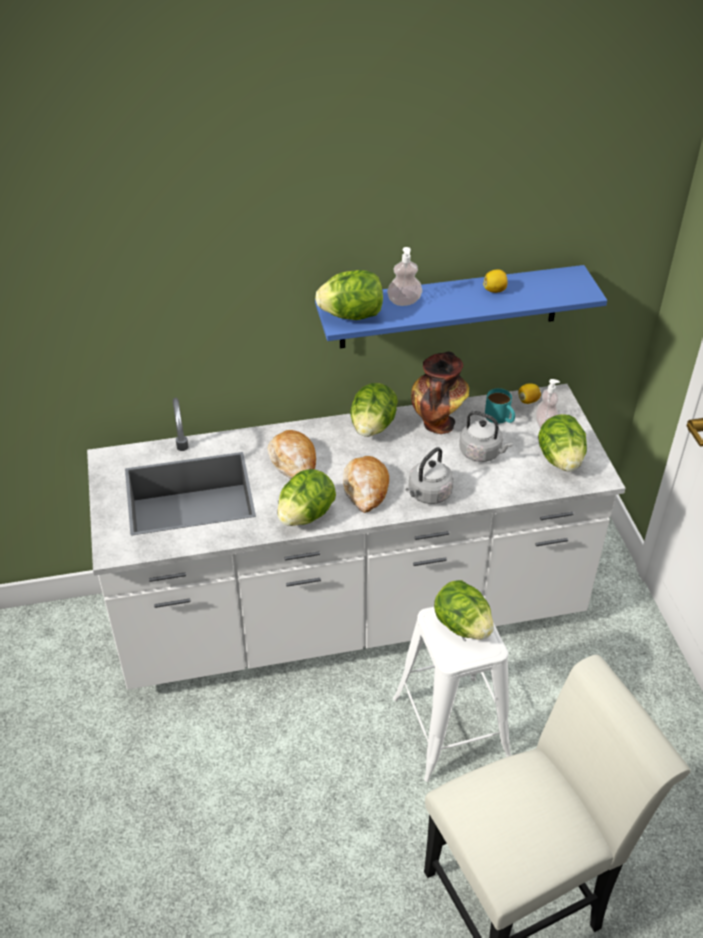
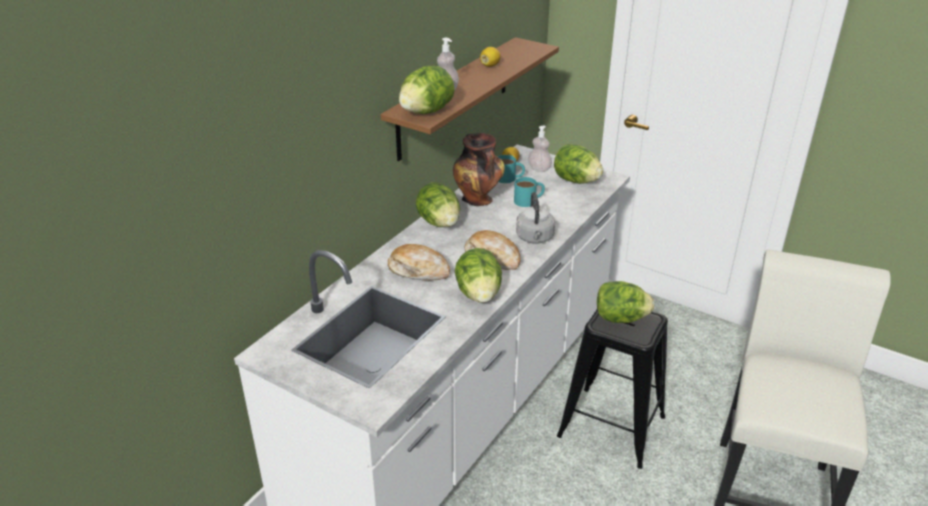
camera: 45 degrees left, 10 degrees down
blue shelf [315,265,607,348] -> brown shelf [381,37,559,161]
white stool [393,607,512,782] -> black stool [557,310,668,469]
grey kettle [459,411,513,462] -> turquoise mug [514,177,545,207]

